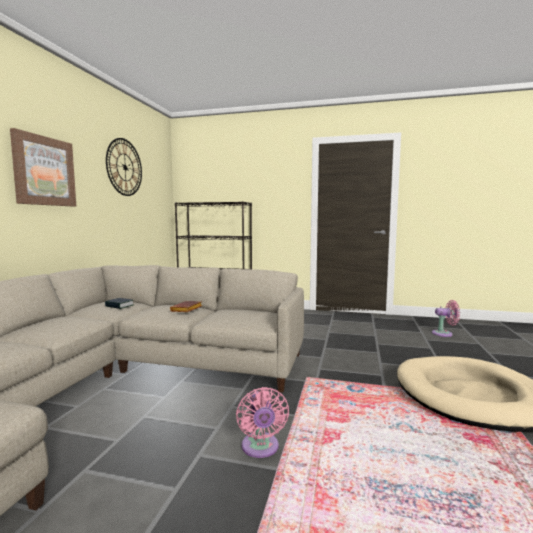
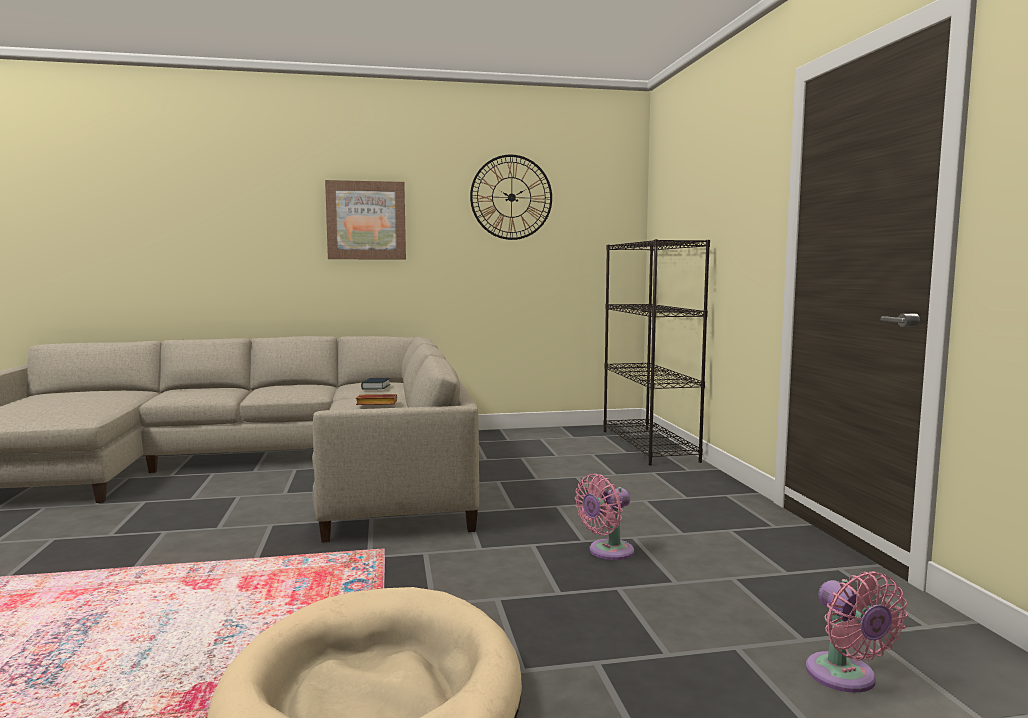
camera: 65 degrees right, 0 degrees up
pink fan [236,387,289,458] -> pink fan moved to [575,474,634,560]

